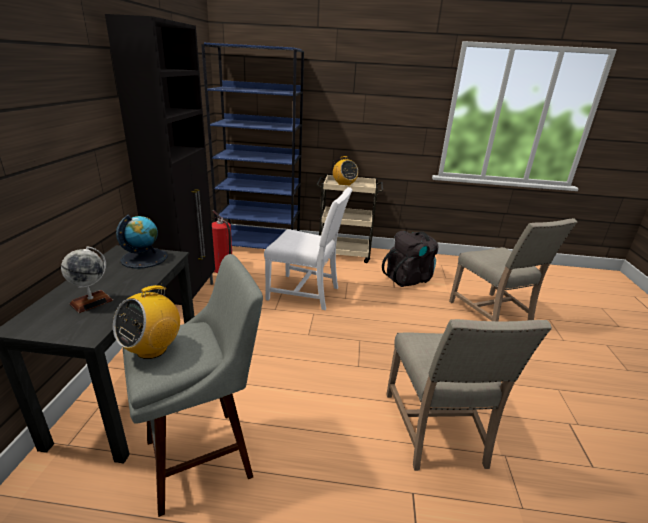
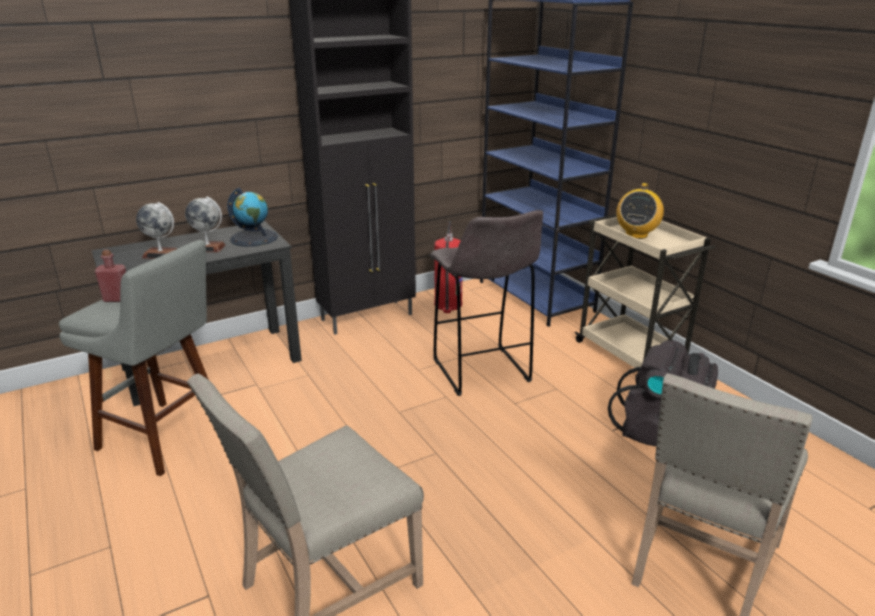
camera: 55 degrees right, 0 degrees up
radio [113,285,180,359] -> red bottle [95,250,126,302]
white chair [264,187,353,310] -> grey stool [430,210,543,396]
none -> globe [185,197,226,252]

